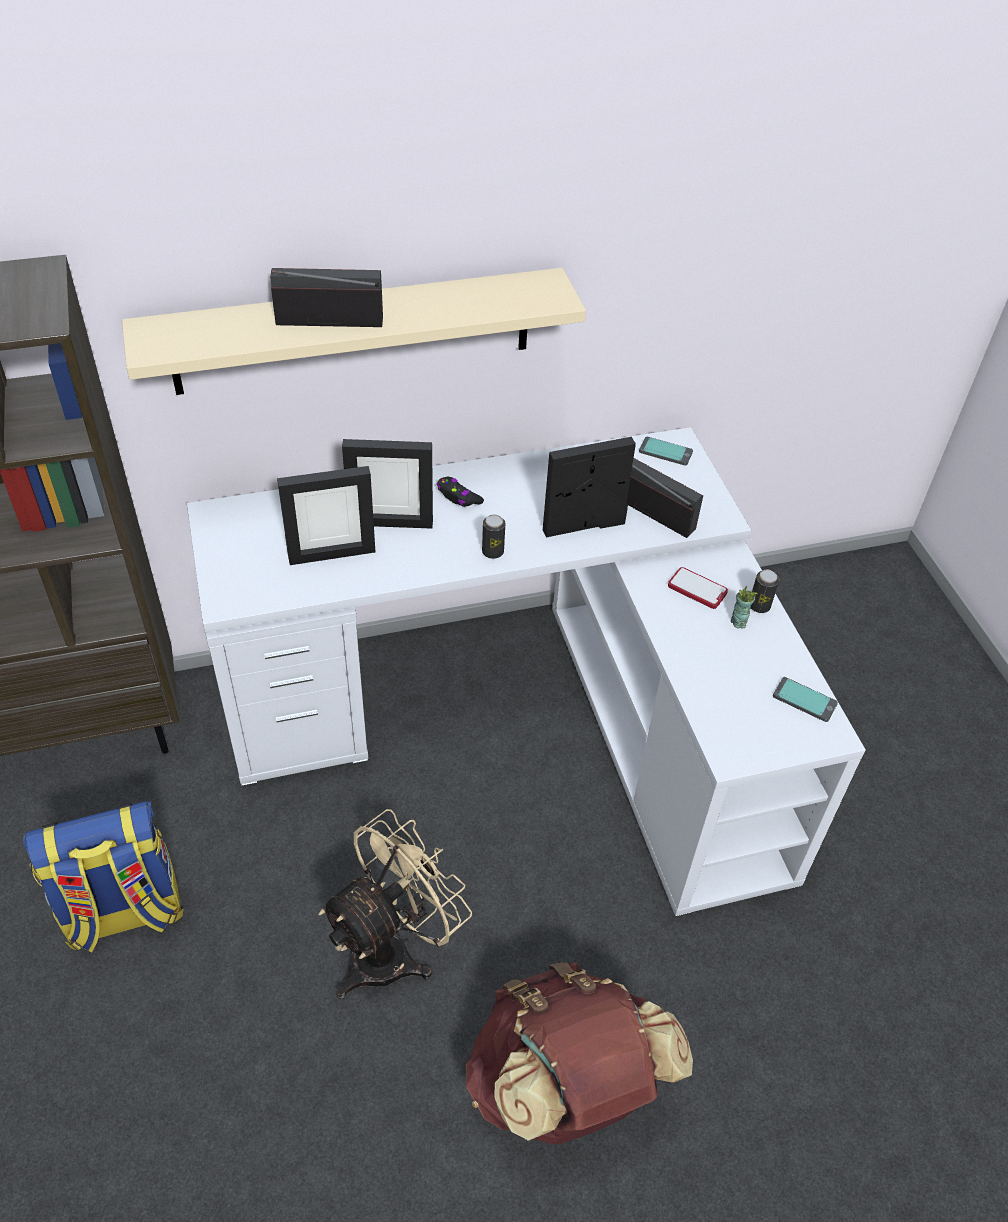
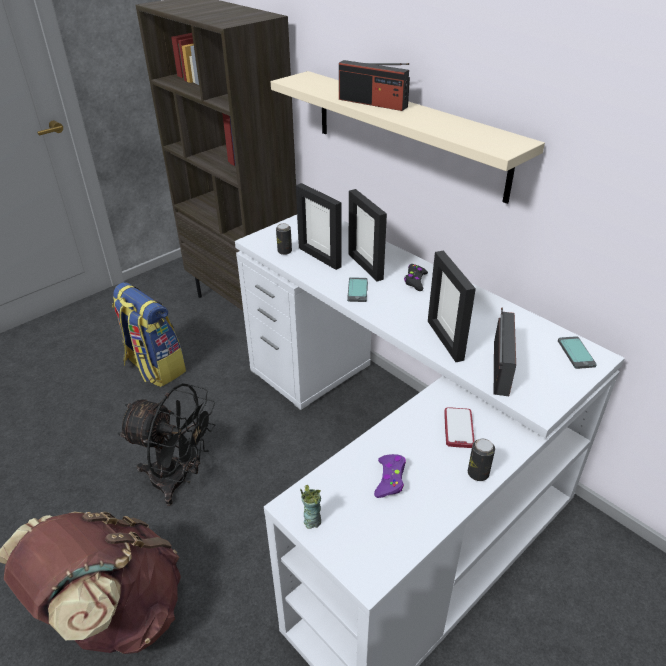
camera: 65 degrees right, 10 degrees down
radio [270,268,383,327] -> radio turned 150 degrees clockwise [339,60,410,111]
beige fan [319,809,472,999] -> black fan [118,383,216,506]
can [482,514,505,559] -> can moved to [276,223,292,255]
picture frame [543,437,636,538] -> picture frame turned 150 degrees counterclockwise [428,251,476,362]
cup [731,586,758,629] -> cup moved to [300,485,321,529]
phone [773,677,838,722] -> phone moved to [347,277,368,302]
none -> purple game controller [374,454,406,498]

